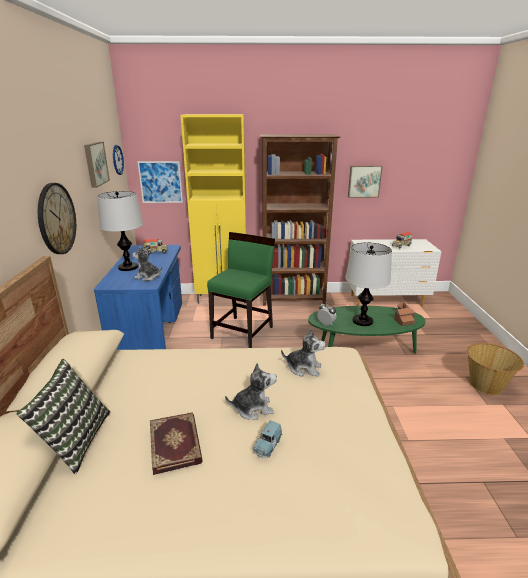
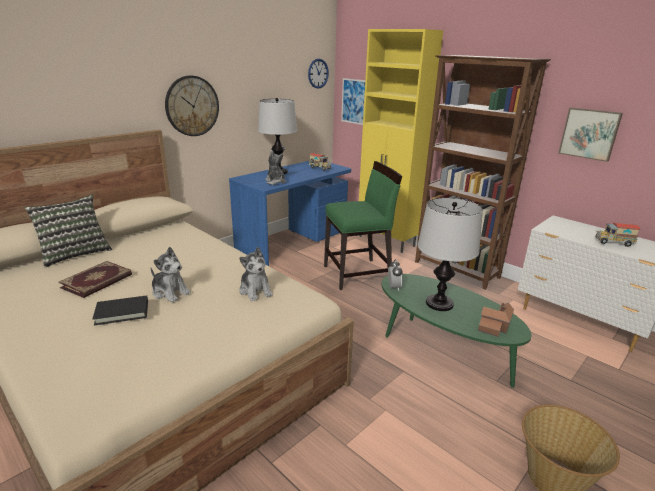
camera: 45 degrees right, 0 degrees up
picture [84,142,110,188] -> none
blue toy car [253,421,282,458] -> black book [93,296,148,325]

